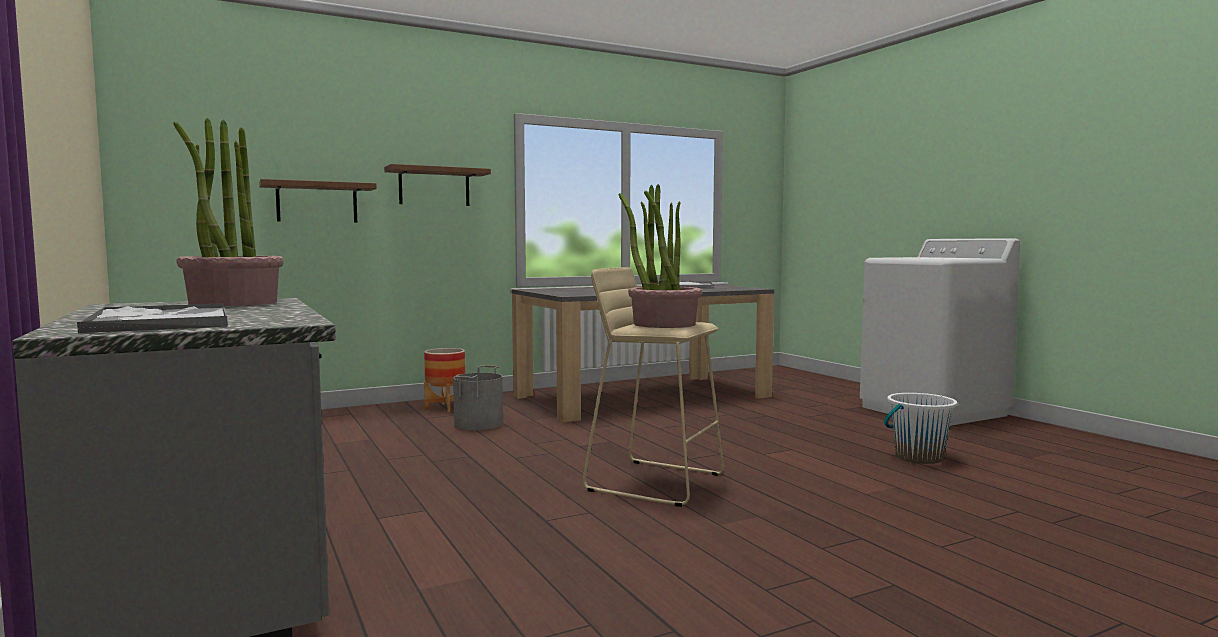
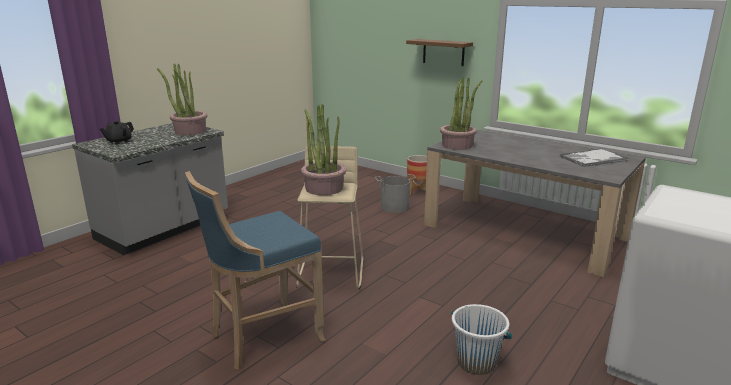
camera: 65 degrees right, 15 degrees up
tray [77,303,228,334] -> black teapot [100,121,134,145]
brown shelf [259,179,377,222] -> none
none -> blue stool [185,171,325,370]
none -> potted plant [440,77,482,150]

